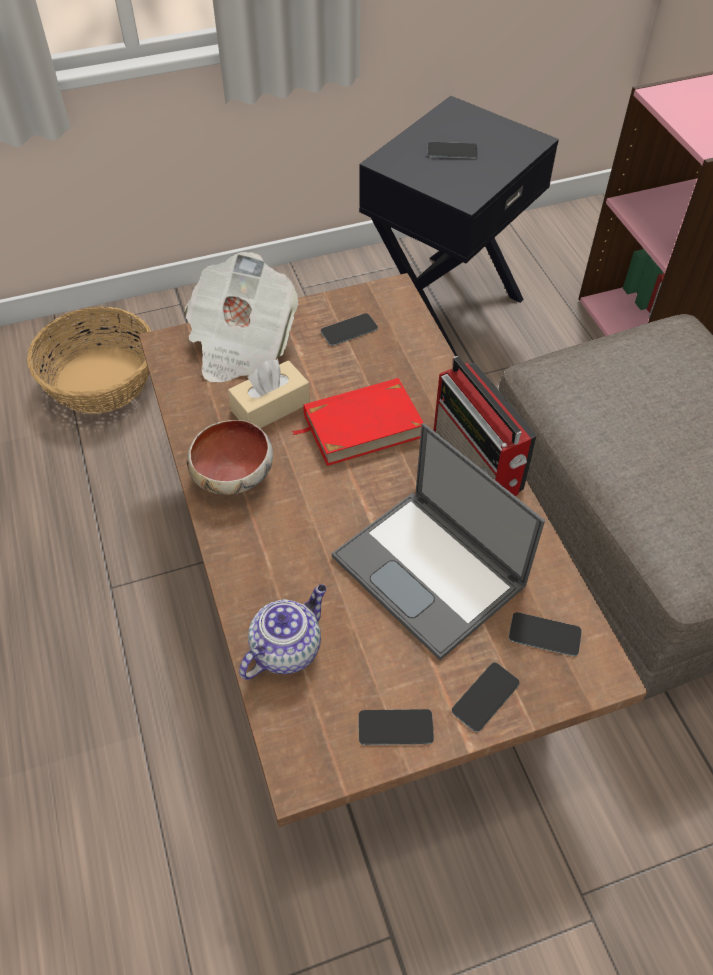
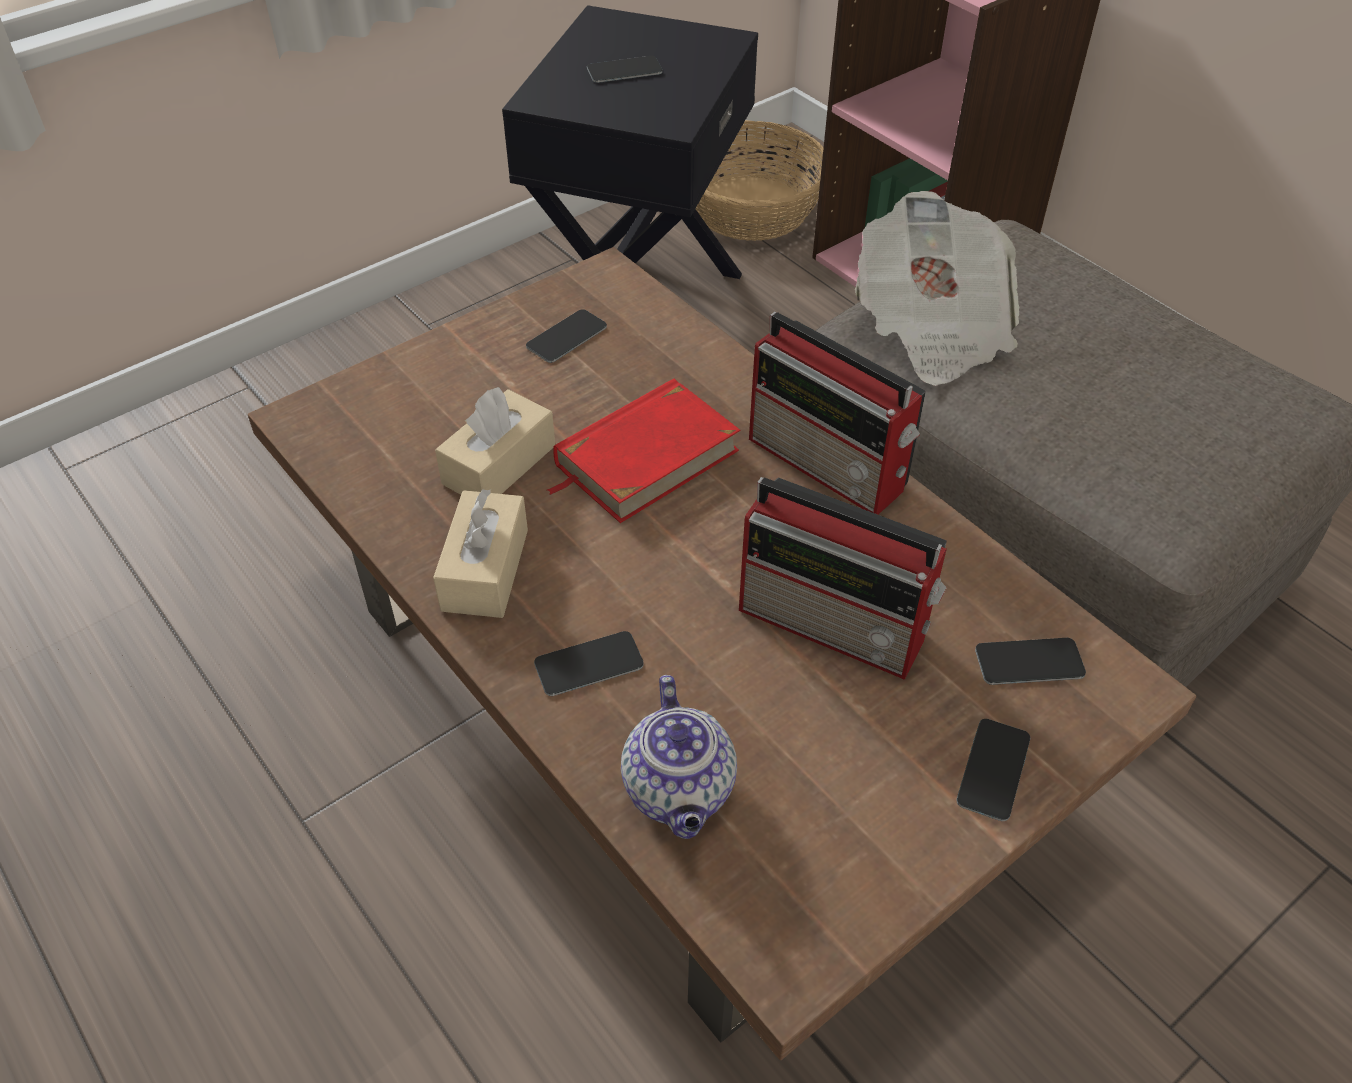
camera: 20 degrees left, 5 degrees down
basket [27,307,151,414] -> basket moved to [695,120,823,241]
newspaper [185,252,299,382] -> newspaper moved to [854,191,1019,386]
bowl [187,420,273,495] -> beige tissue box [433,489,528,618]
teapot [239,584,326,680] -> teapot turned 150 degrees clockwise [621,675,737,839]
laptop [332,423,545,660] -> radio [739,477,947,680]
phone [358,709,434,745] -> phone moved to [534,631,644,696]

